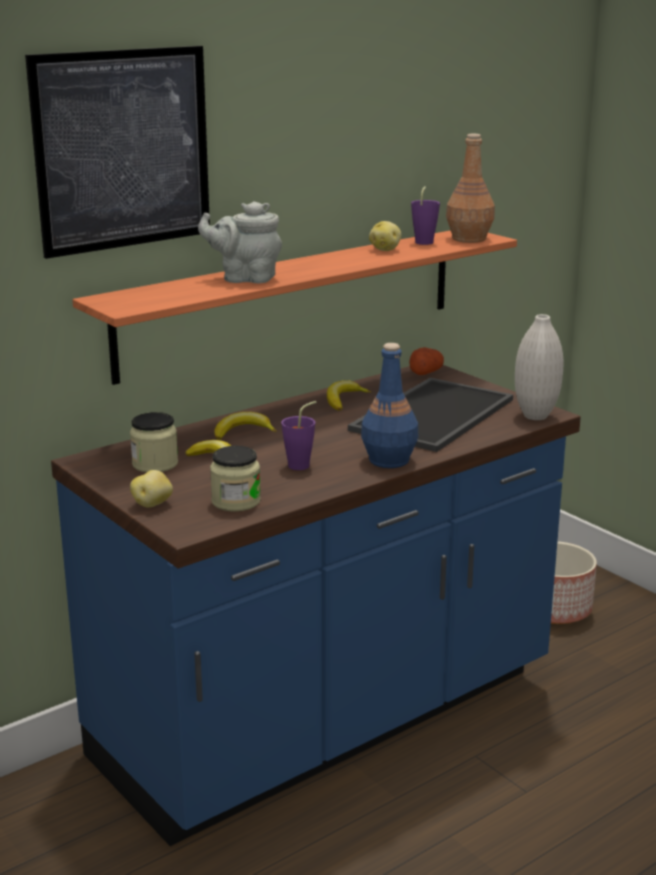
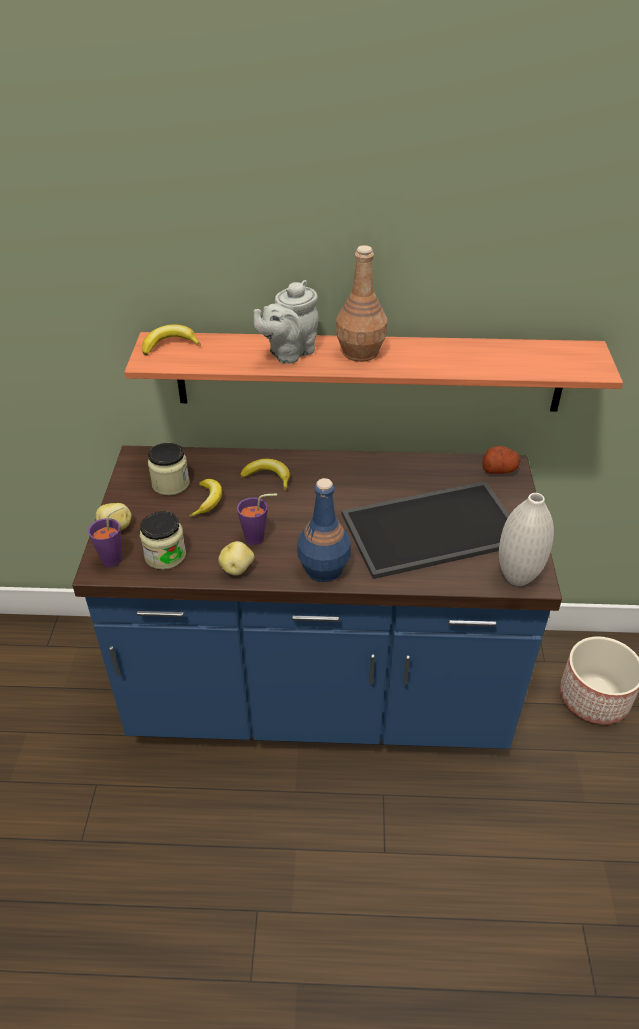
camera: 40 degrees right, 20 degrees up
picture [25,46,210,259] -> none
grey teapot [198,201,282,283] -> grey teapot turned 90 degrees counterclockwise [253,280,319,364]
banana [327,380,371,411] -> banana moved to [142,324,201,355]
potato [369,221,401,251] -> potato moved to [218,541,254,576]
purple cup [411,186,440,245] -> purple cup moved to [88,506,124,567]
brown bottle [446,134,495,243] -> brown bottle moved to [336,245,387,362]

